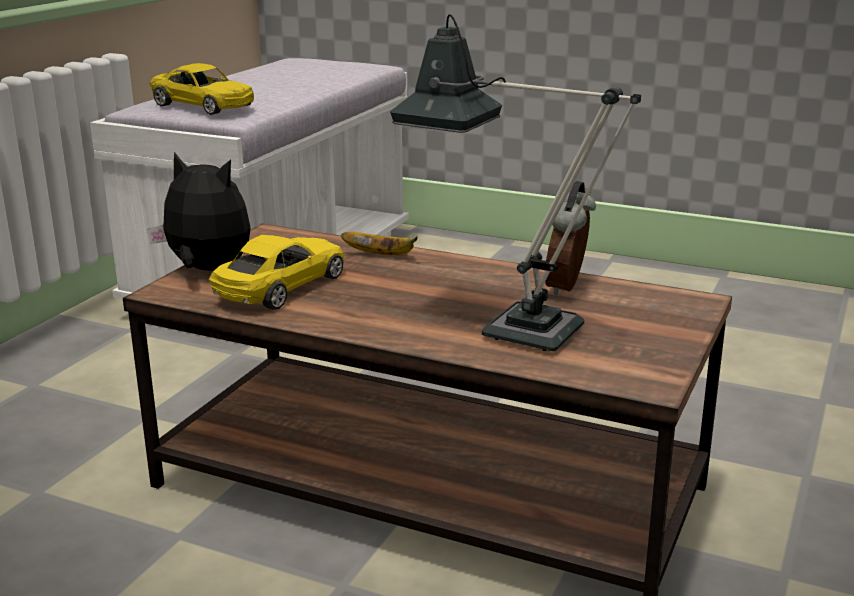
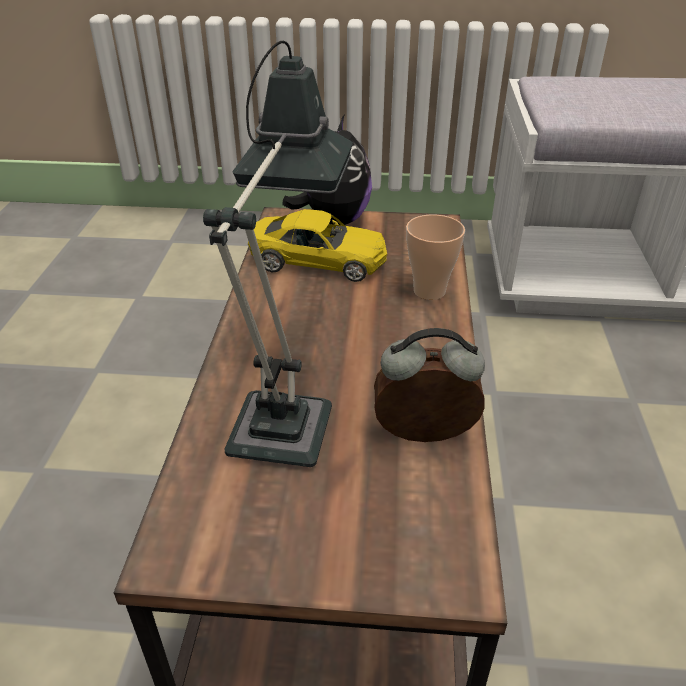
camera: 70 degrees right, 15 degrees up
yellow toy car [150,63,254,115] -> none
banana [341,232,418,255] -> cup [406,215,465,300]

